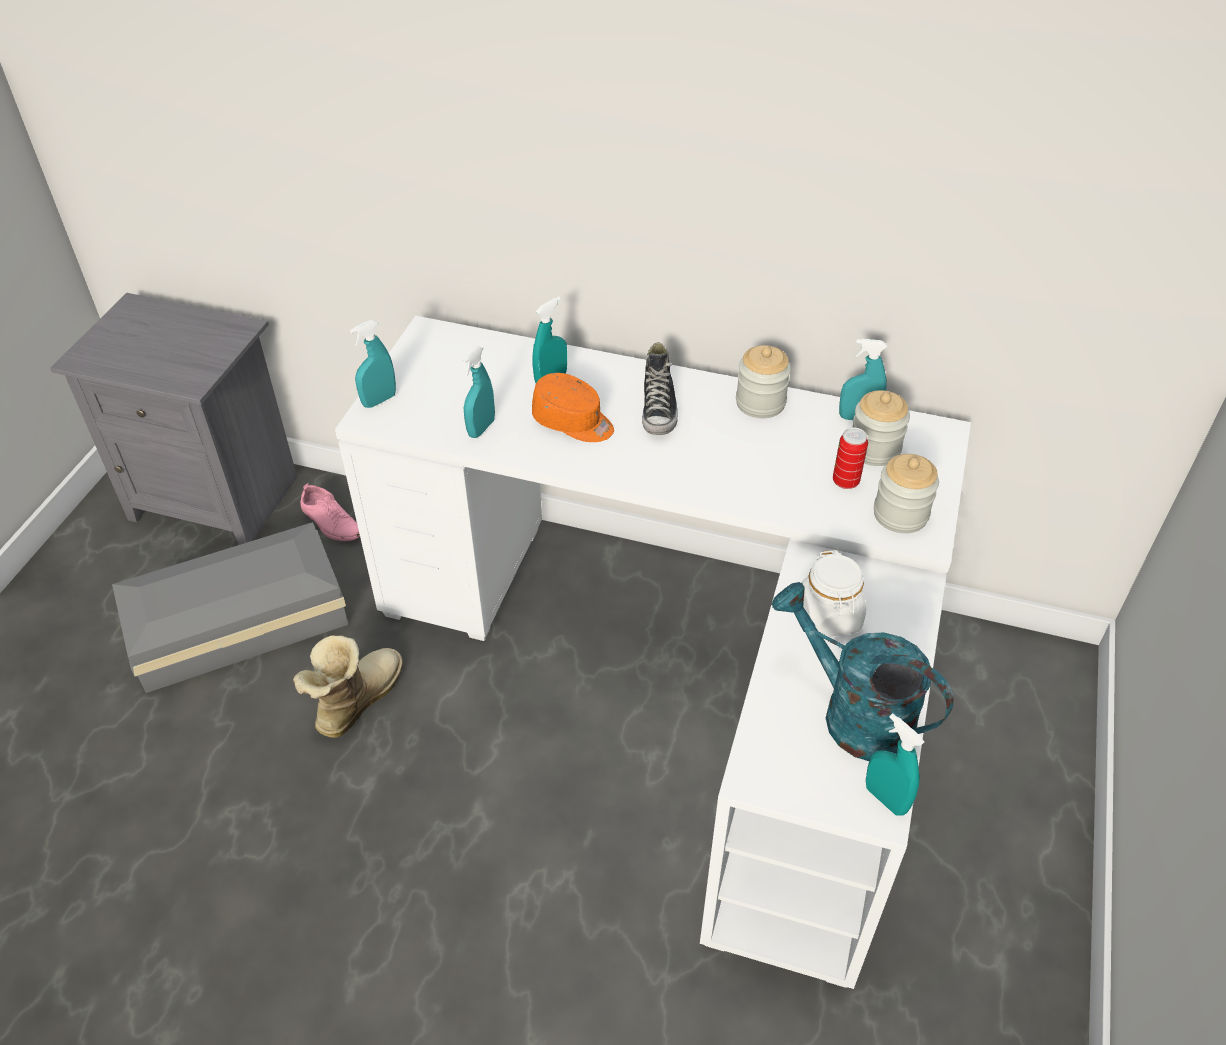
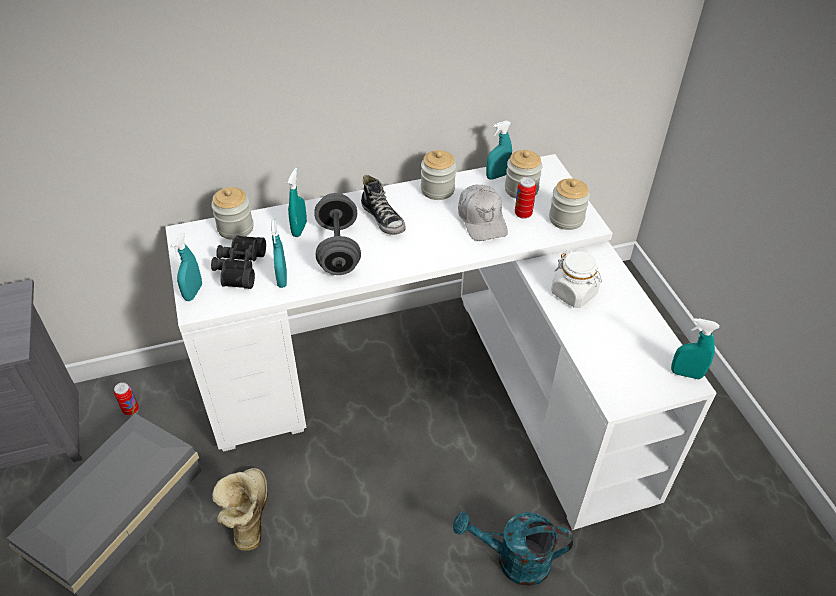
camera: 35 degrees left, 0 degrees up
pink shoe [300,483,360,541] -> can [114,382,139,416]
orange cap [532,373,614,442] -> grey dumbbell [314,193,361,275]
turquoise watering can [771,582,954,761] -> turquoise watering can moved to [453,511,573,586]
none -> jar [211,187,254,240]
none -> black binoculars [211,235,266,289]
none -> white cap [458,185,508,241]

